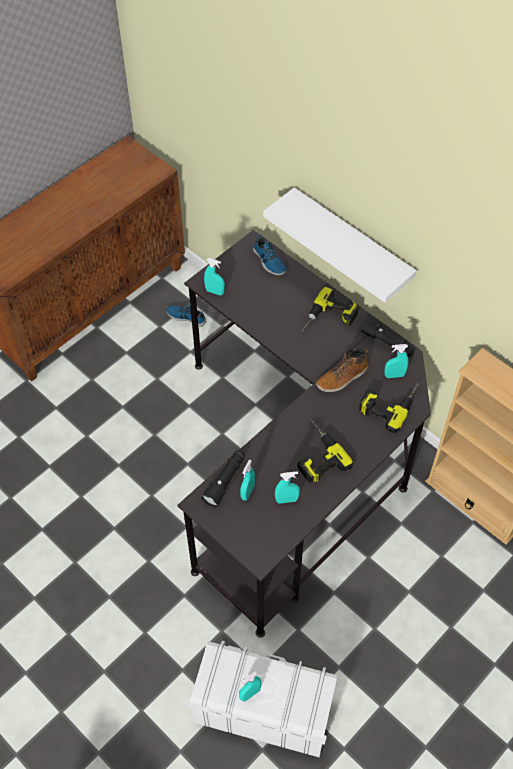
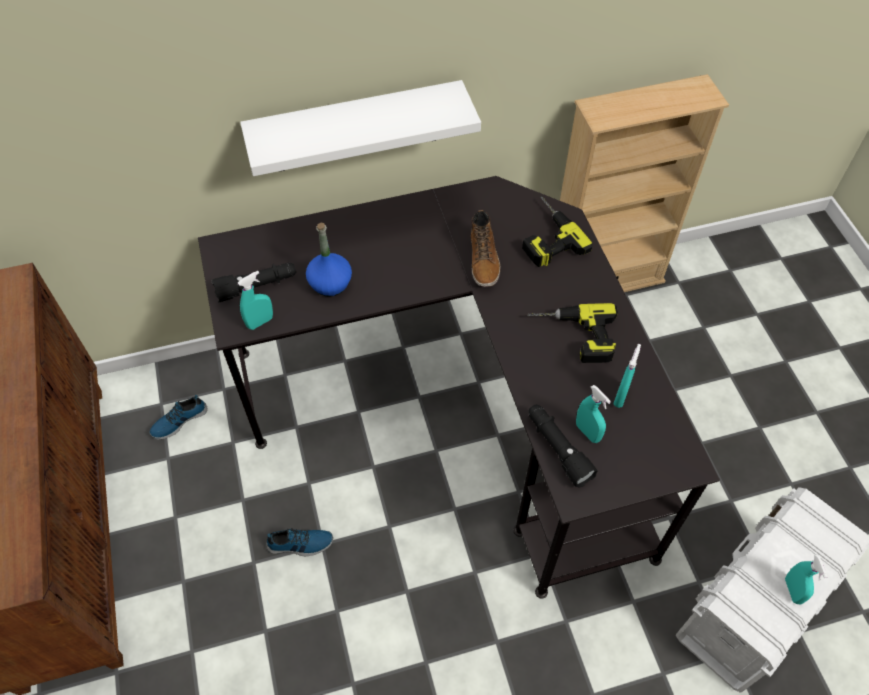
camera: 60 degrees left, 0 degrees up
shoe [253,234,287,275] -> shoe moved to [266,528,333,556]
power drill [302,287,359,332] -> none
black flashlight [360,317,415,357] -> black flashlight moved to [211,262,296,303]
turquoise spray bottle [384,344,408,378] -> none
none -> blue bottle [306,223,352,297]

